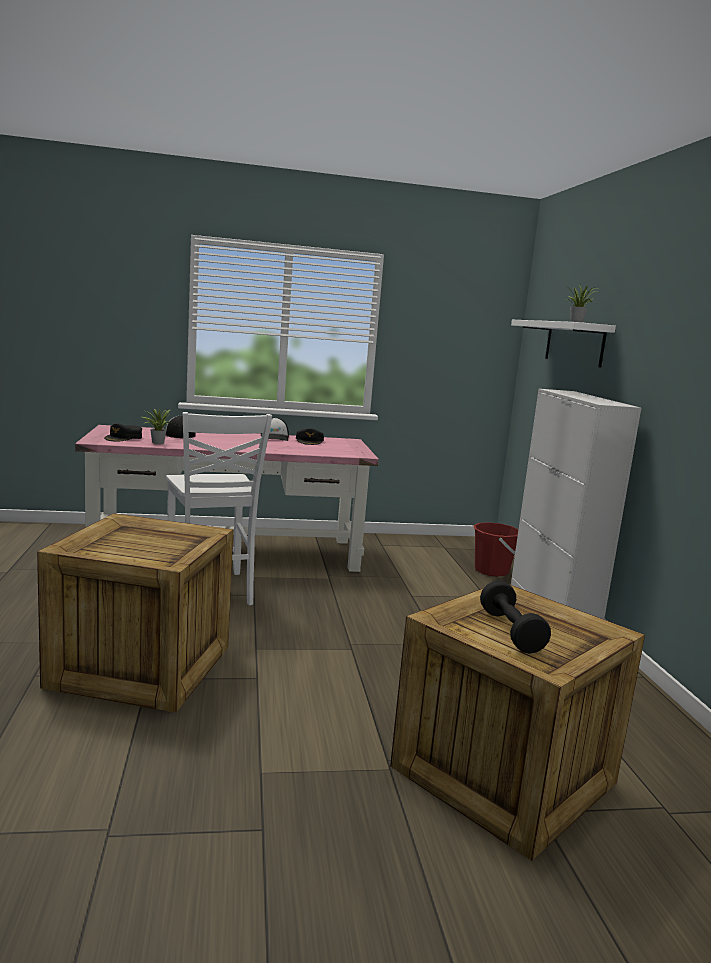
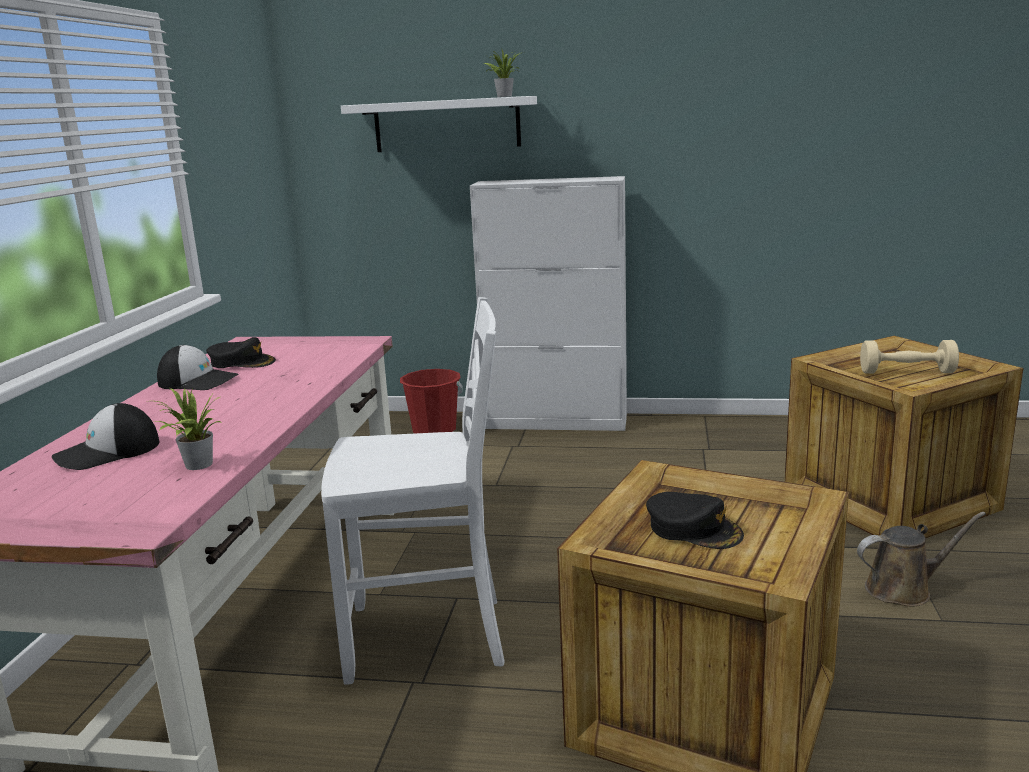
camera: 70 degrees left, 5 degrees up
black cap [104,423,142,442] -> black cap moved to [646,492,744,549]
black dumbbell [480,580,551,654] -> beige dumbbell [860,340,959,373]
none -> brown watering can [857,512,986,607]

